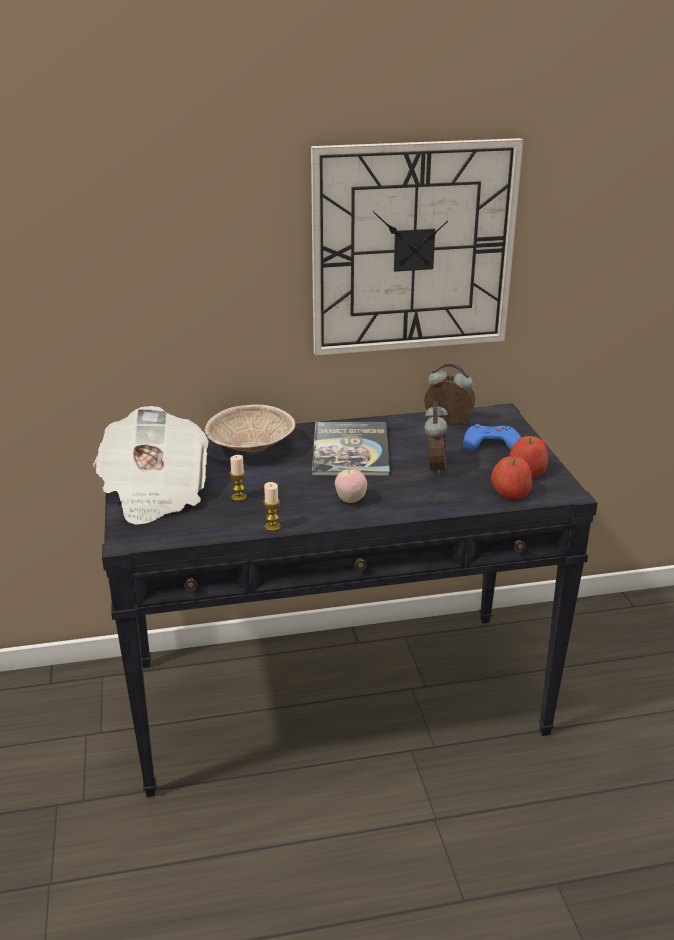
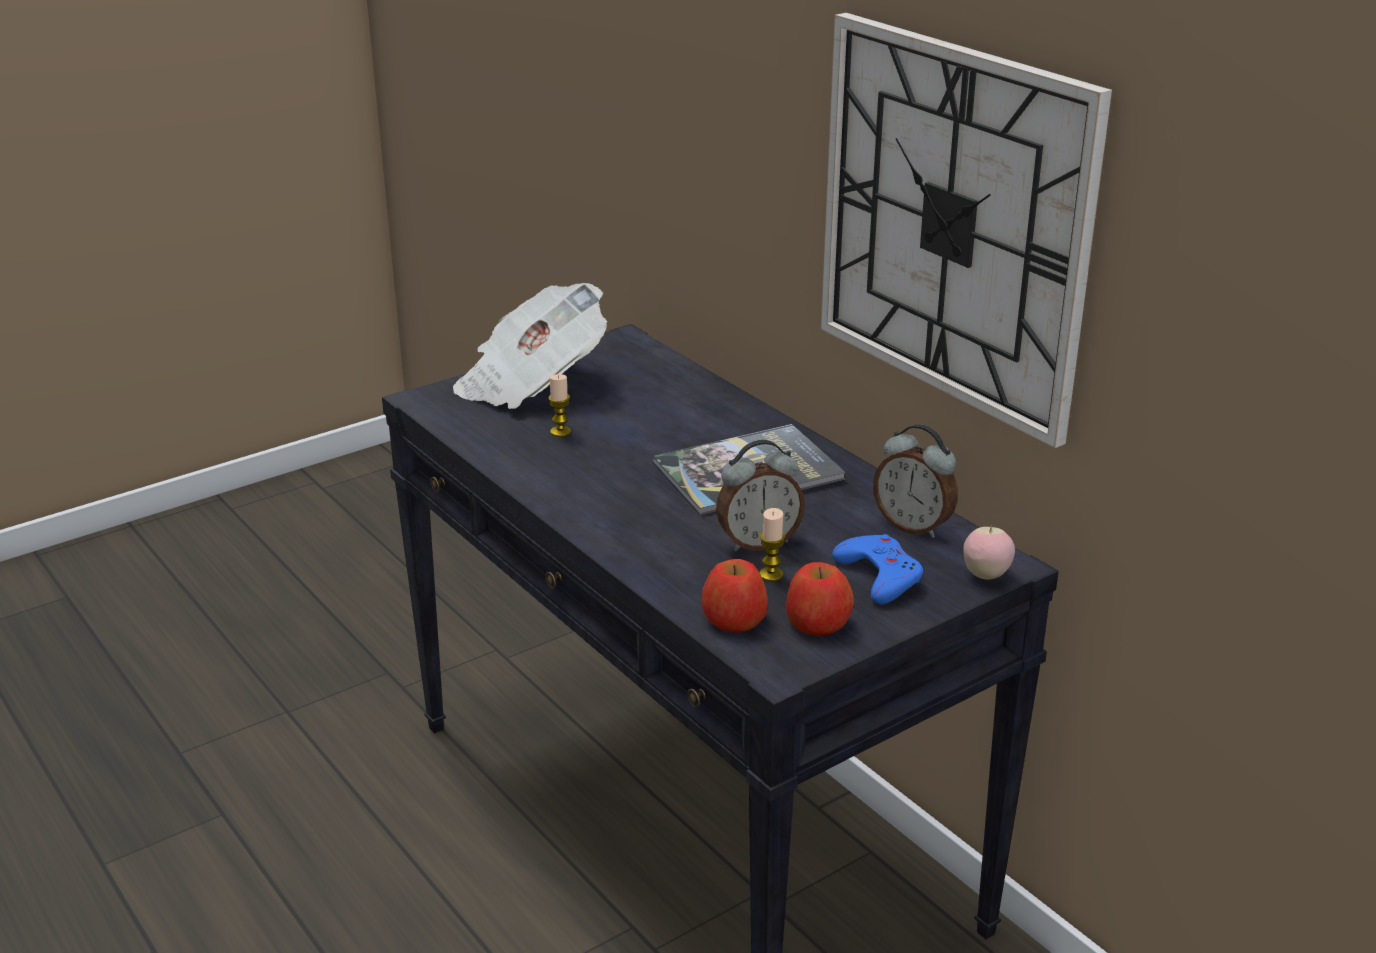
camera: 65 degrees right, 0 degrees up
beige bowl [205,404,295,453] -> none
candle [263,482,281,531] -> candle moved to [759,508,785,582]
apple [335,467,367,503] -> apple moved to [963,524,1015,580]
alarm clock [424,364,475,425] -> alarm clock turned 135 degrees clockwise [873,424,958,538]

